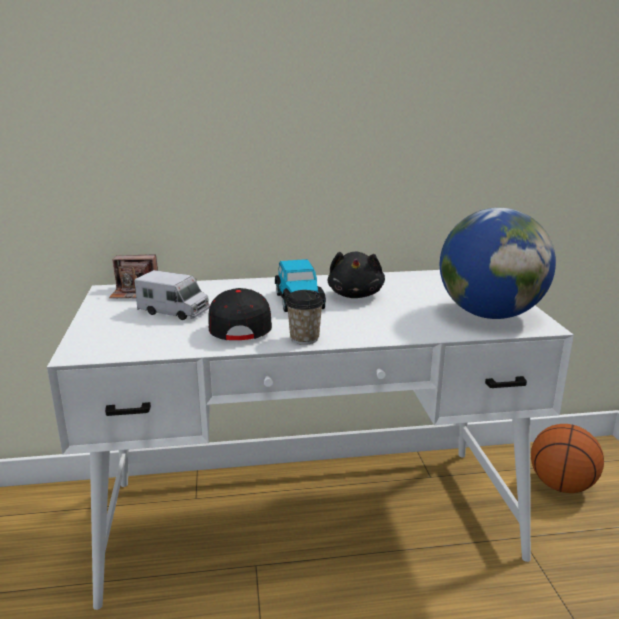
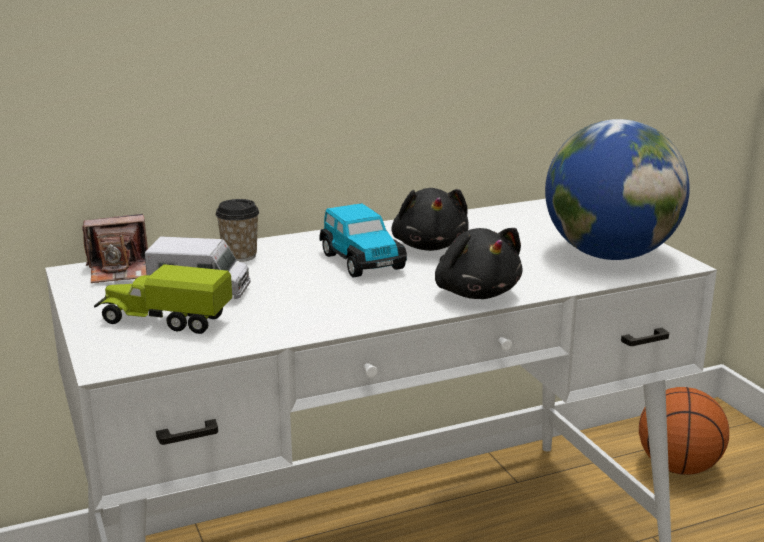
camera: 15 degrees left, 0 degrees up
black cap [208,288,272,340] -> none
cup [286,290,323,345] -> cup moved to [215,199,259,262]
none -> toy truck [94,264,232,334]
none -> black plush toy [435,228,523,299]

